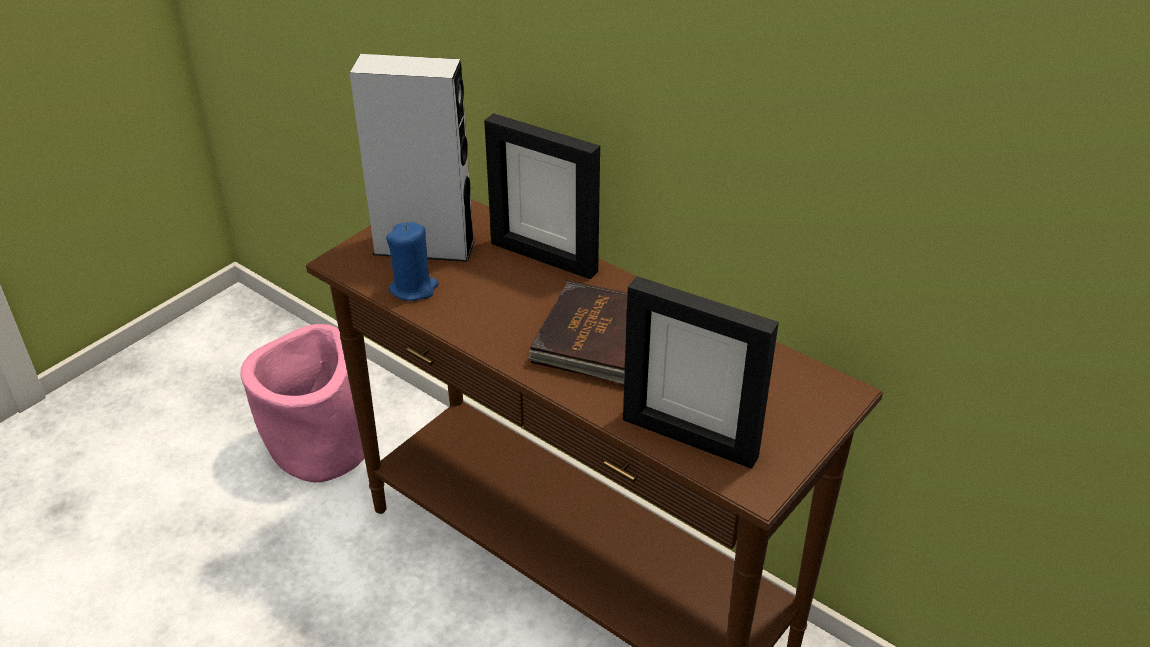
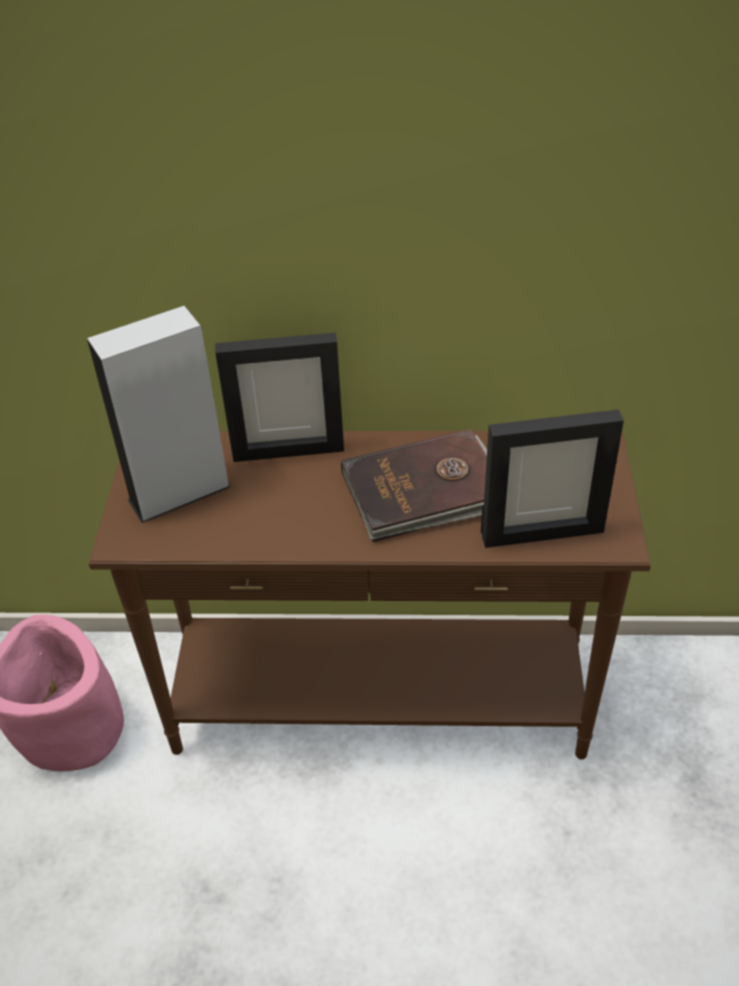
camera: 35 degrees left, 5 degrees up
blue candle [386,222,439,301] -> none

